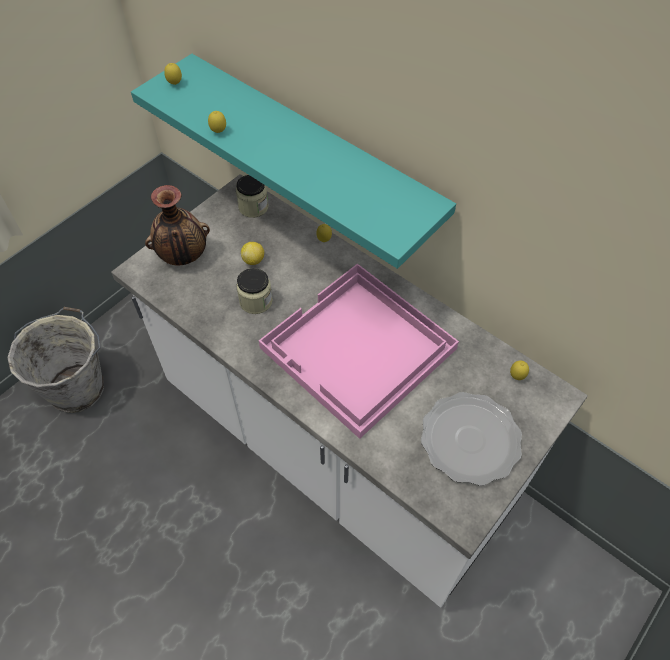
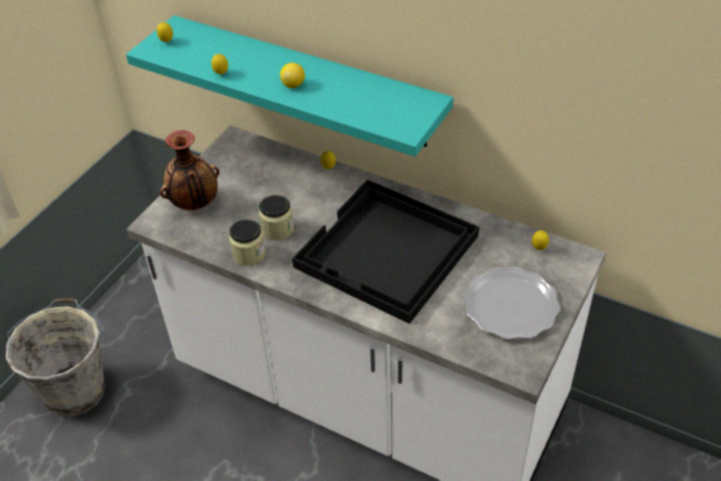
camera: 10 degrees left, 10 degrees down
jar [236,175,268,218] -> jar moved to [229,219,266,266]
lemon [241,242,264,265] -> lemon moved to [280,63,305,88]
pink tray [259,263,459,439] -> black tray [292,180,479,324]

